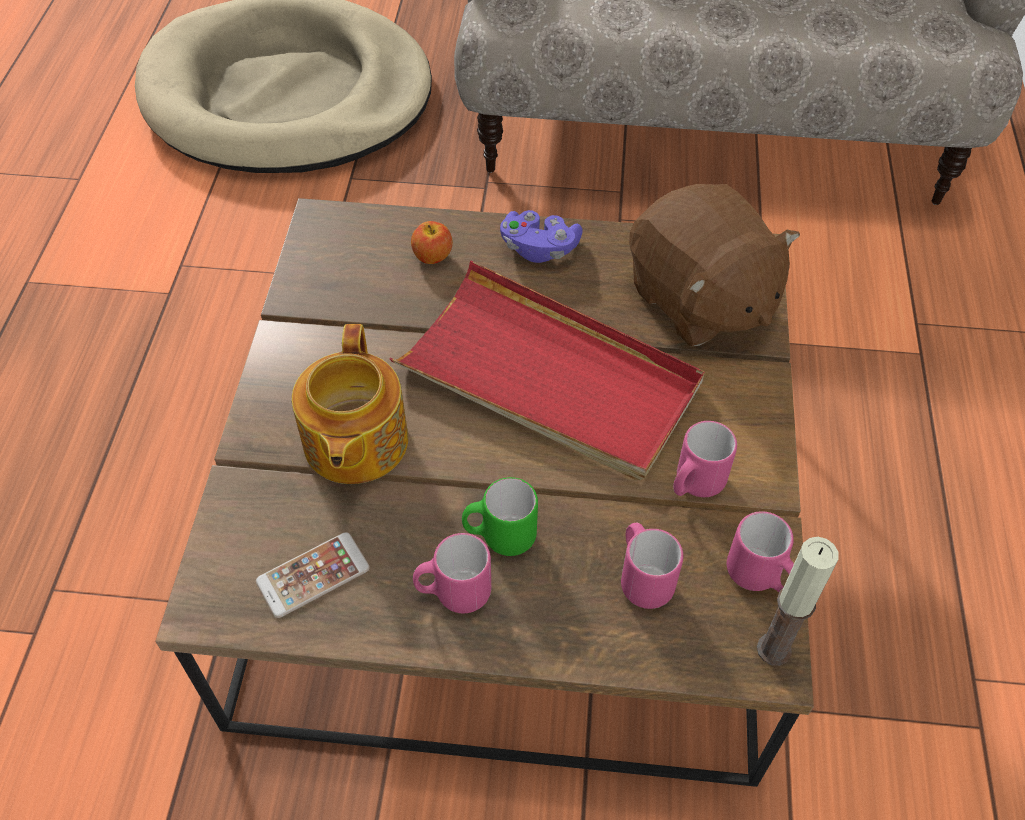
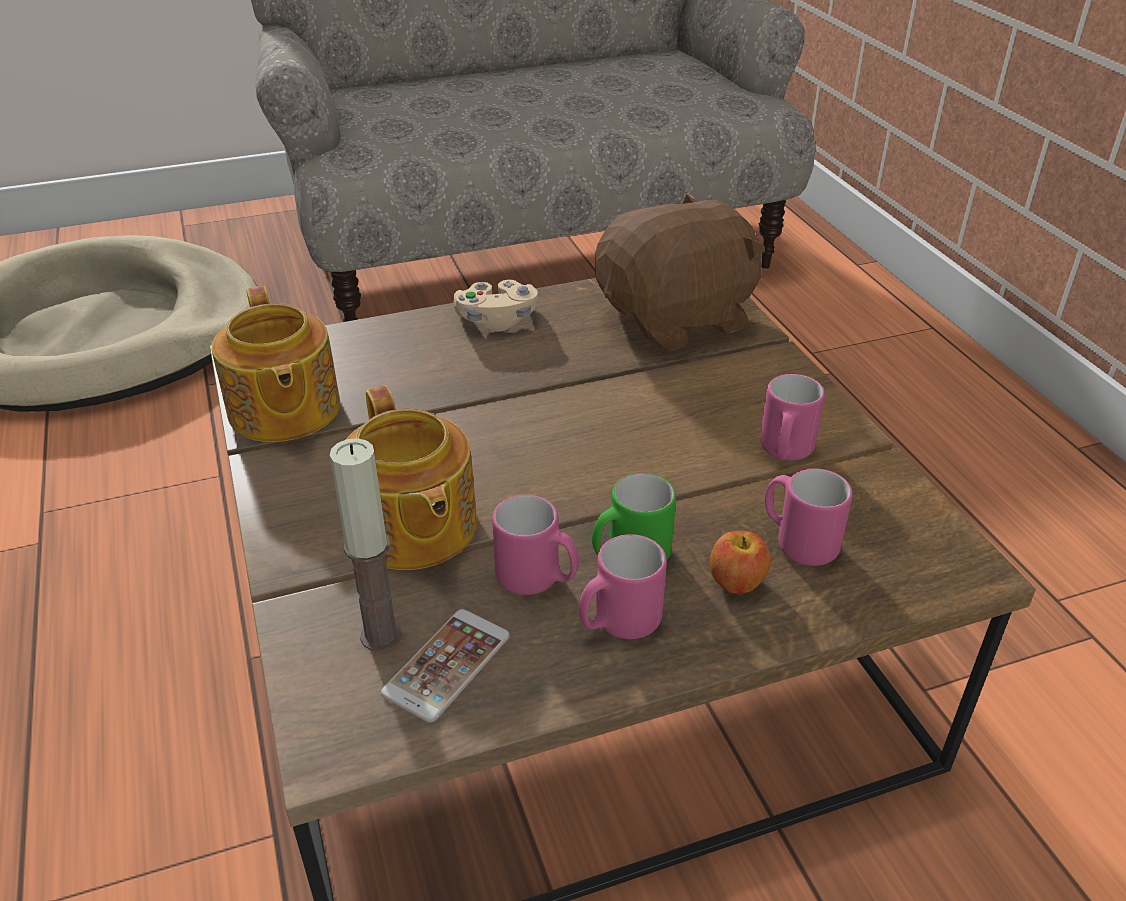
camera: 25 degrees left, 15 degrees down
red tray [389,261,705,480] -> none
apple [411,221,453,264] -> apple moved to [710,531,771,594]
purple game controller [500,210,582,263] -> beige game controller [453,280,538,332]
brown plush toy [629,184,800,347] -> brown plush toy turned 60 degrees counterclockwise [595,192,765,351]
pink mug [727,511,794,592] -> pink mug moved to [492,495,579,595]
candle [757,537,838,666] -> candle moved to [330,438,402,652]
none -> teapot [211,286,340,442]

